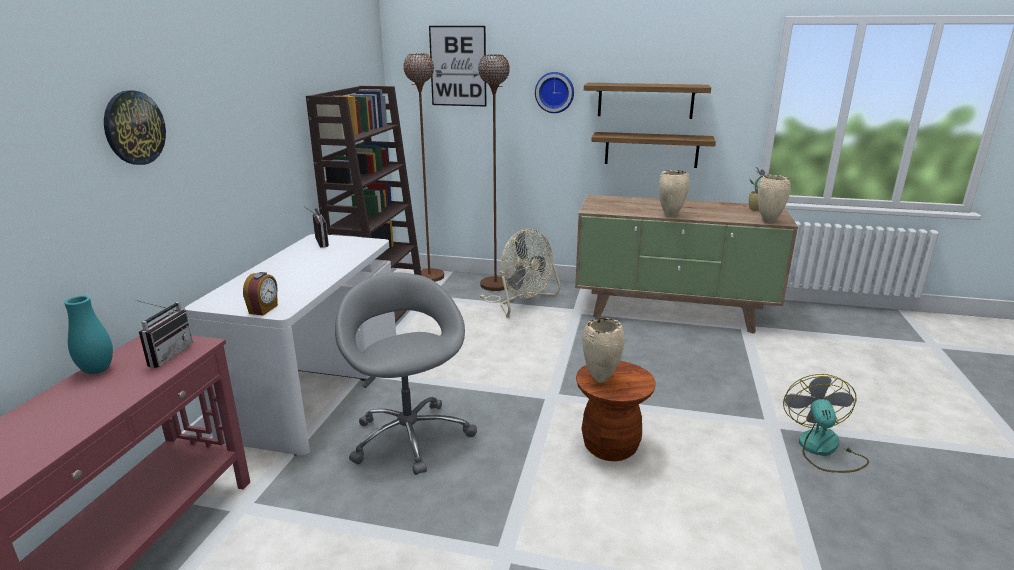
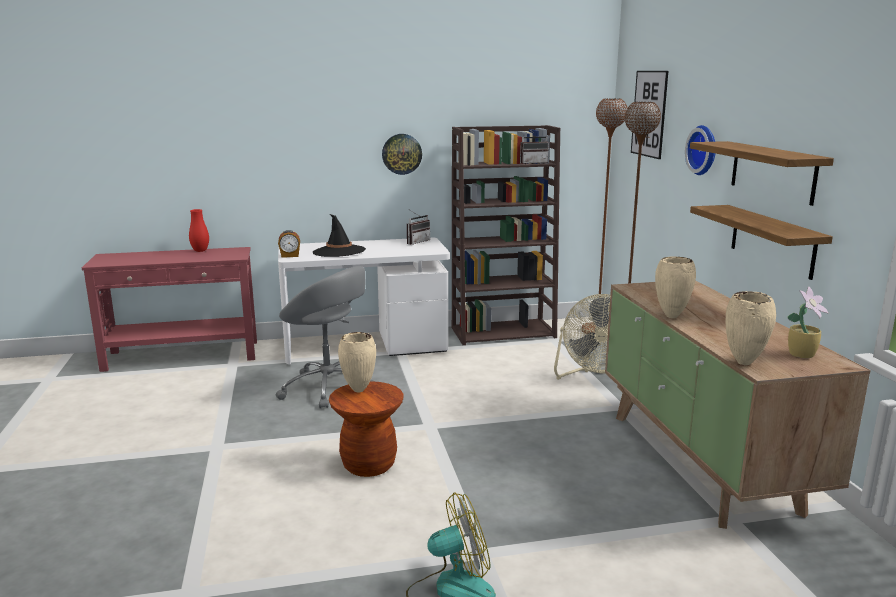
camera: 65 degrees right, 5 degrees down
turquoise vase [64,296,113,374] -> red vase [189,209,209,252]
wall clock [104,90,166,165] -> wall clock moved to [382,134,422,175]
radio [135,300,193,368] -> radio moved to [520,129,549,164]
grey office chair [335,272,477,475] -> grey office chair turned 90 degrees clockwise [276,266,375,409]
none -> black hat [313,214,366,257]

